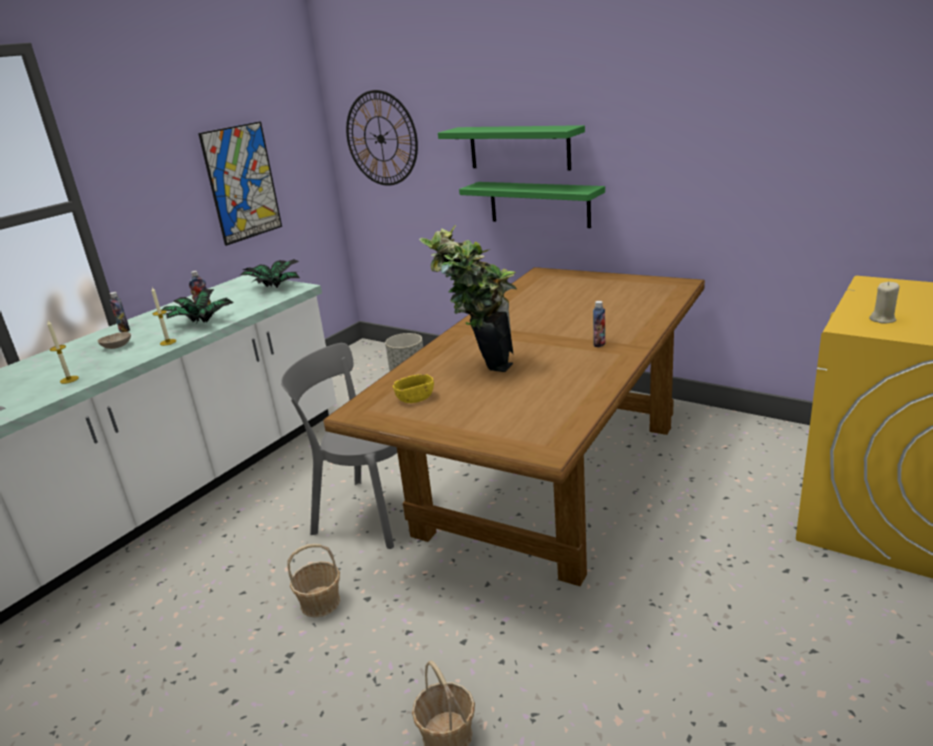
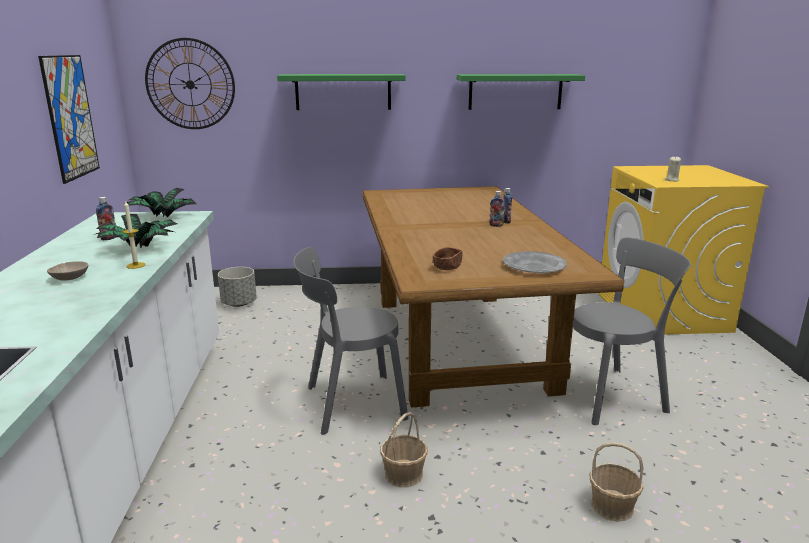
camera: 40 degrees left, 5 degrees down
candle [47,321,79,384] -> none
bottle [110,292,130,332] -> bottle moved to [489,191,505,227]
yellow bowl [393,374,434,403] -> brown bowl [433,247,463,270]
potted plant [419,225,517,372] -> none
green shelf [459,182,605,228] -> green shelf moved to [457,74,585,110]
none -> grey plate [503,251,567,273]
none -> grey chair [573,237,691,425]

